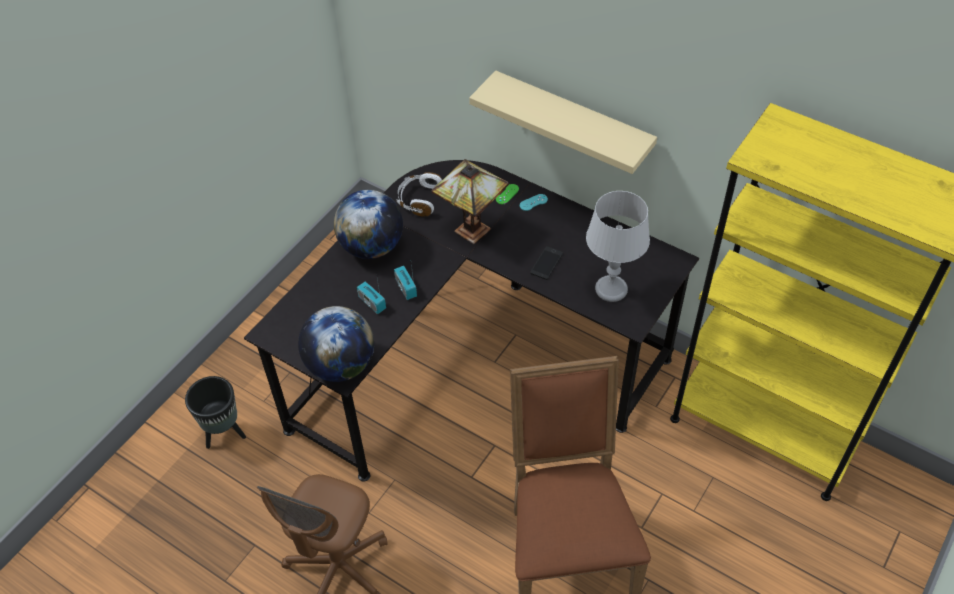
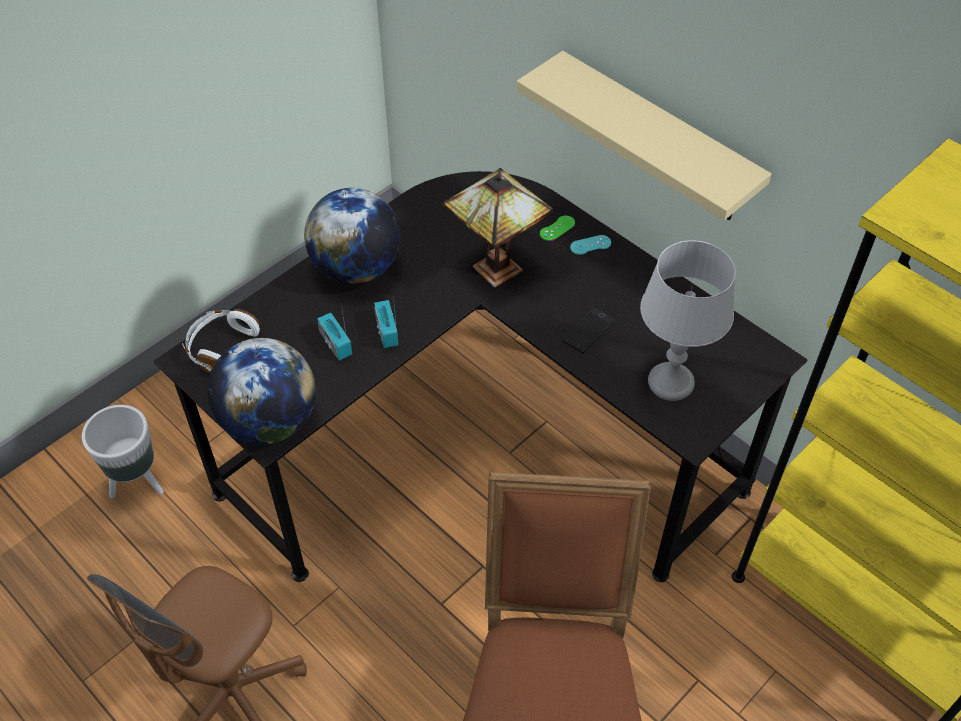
camera: 10 degrees right, 0 degrees up
black planter [185,376,246,449] -> white planter [82,405,164,499]
white headphones [397,172,442,217] -> white headphones moved to [182,309,260,374]

